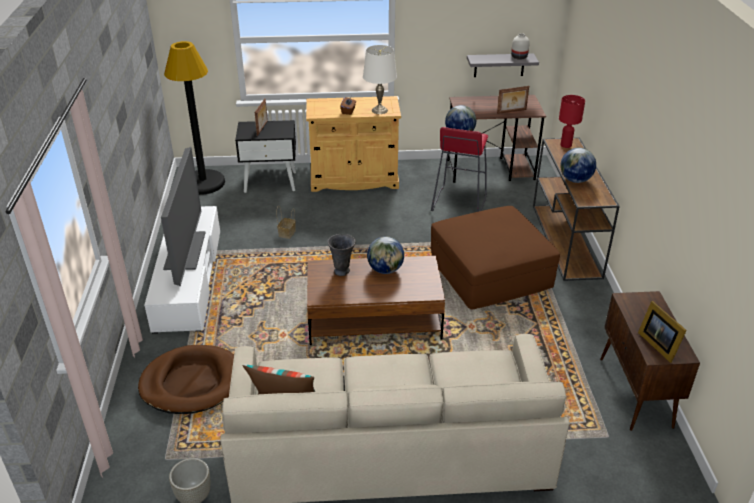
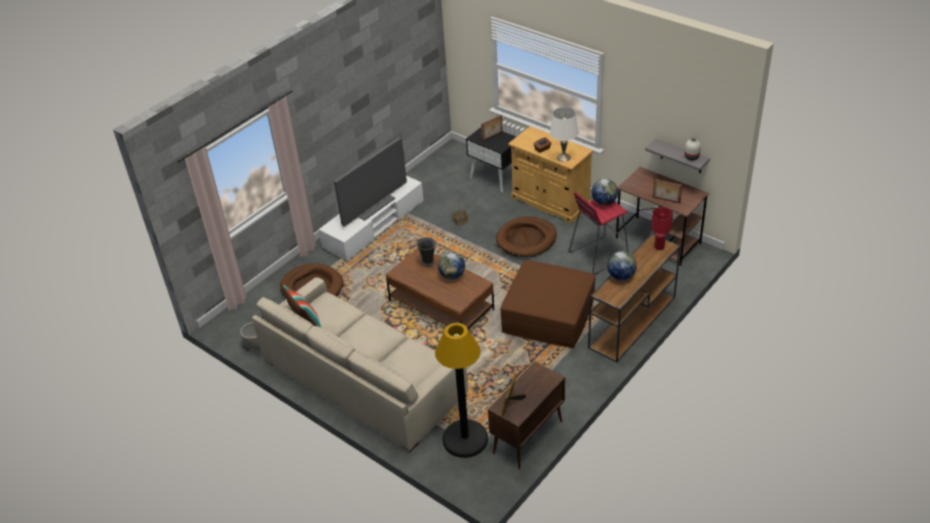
camera: 45 degrees right, 5 degrees up
black floor lamp [164,41,225,195] -> black floor lamp moved to [435,323,488,458]
none -> brown dog bed [496,216,557,257]

